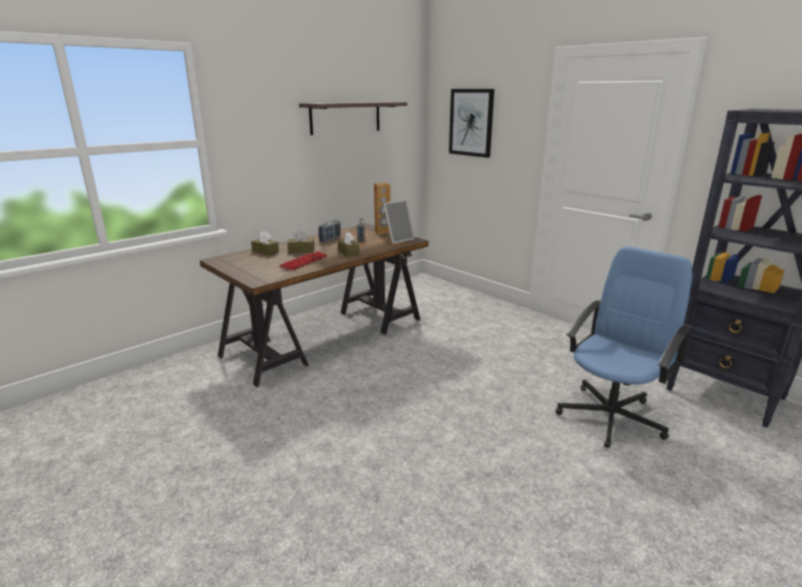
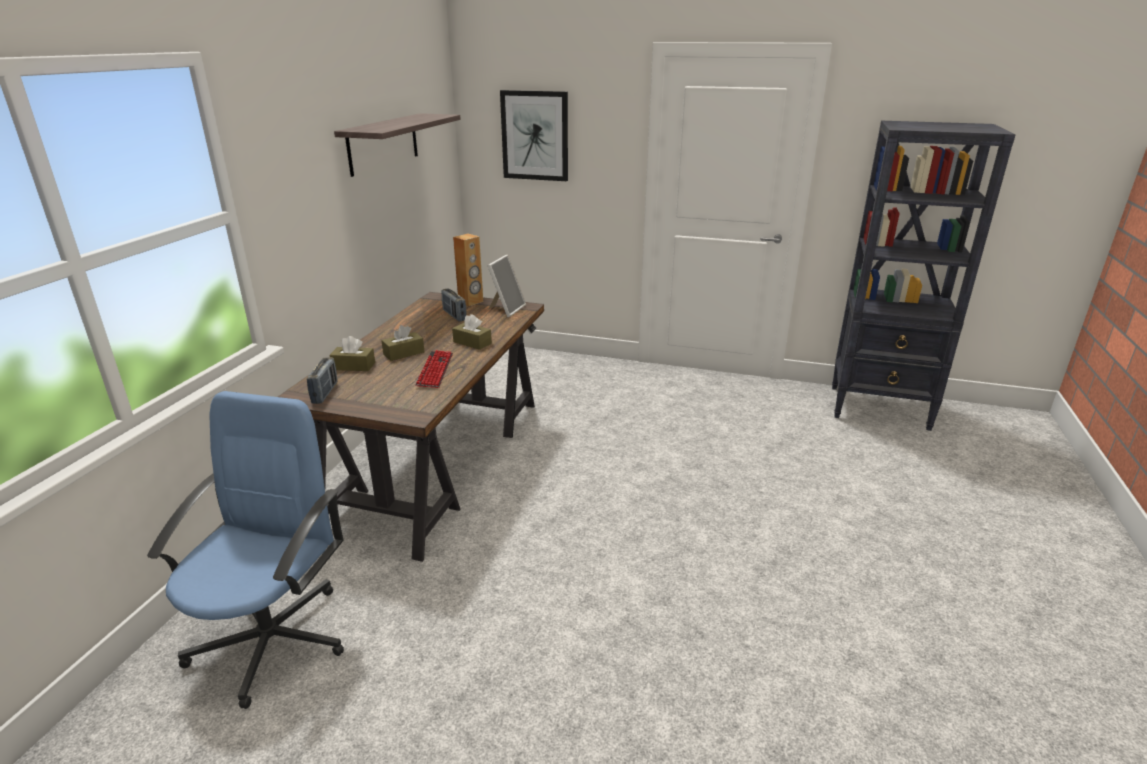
camera: 30 degrees left, 5 degrees up
radio [319,220,341,242] -> radio moved to [307,357,337,404]
blue office chair [556,246,693,448] -> blue office chair moved to [147,391,344,709]

